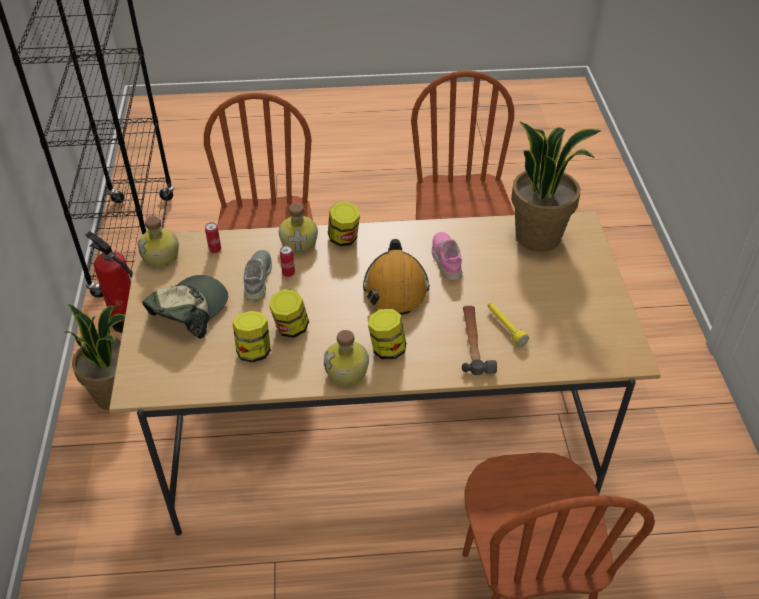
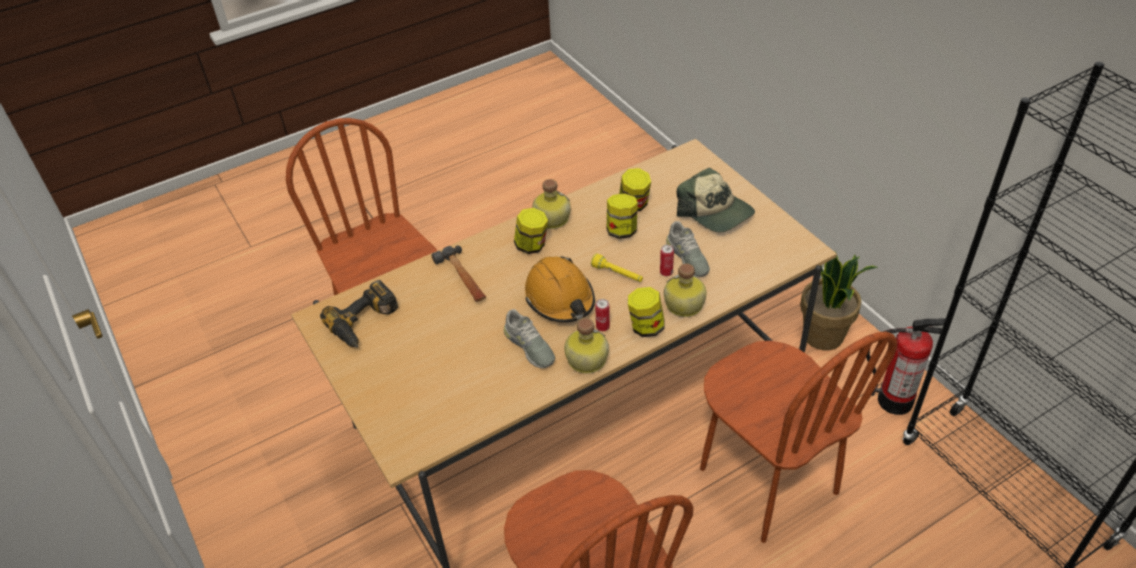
camera: 155 degrees right, 0 degrees up
bottle [137,216,179,267] -> bottle moved to [564,318,609,374]
cap [142,275,228,339] -> cap turned 45 degrees counterclockwise [677,167,755,232]
can [205,222,221,253] -> can moved to [595,299,610,331]
pink shoe [432,232,463,280] -> grey shoe [504,309,555,368]
yellow flashlight [487,302,529,346] -> yellow flashlight moved to [591,254,643,282]
potted plant [511,121,601,252] -> none
none -> power drill [320,280,398,348]

